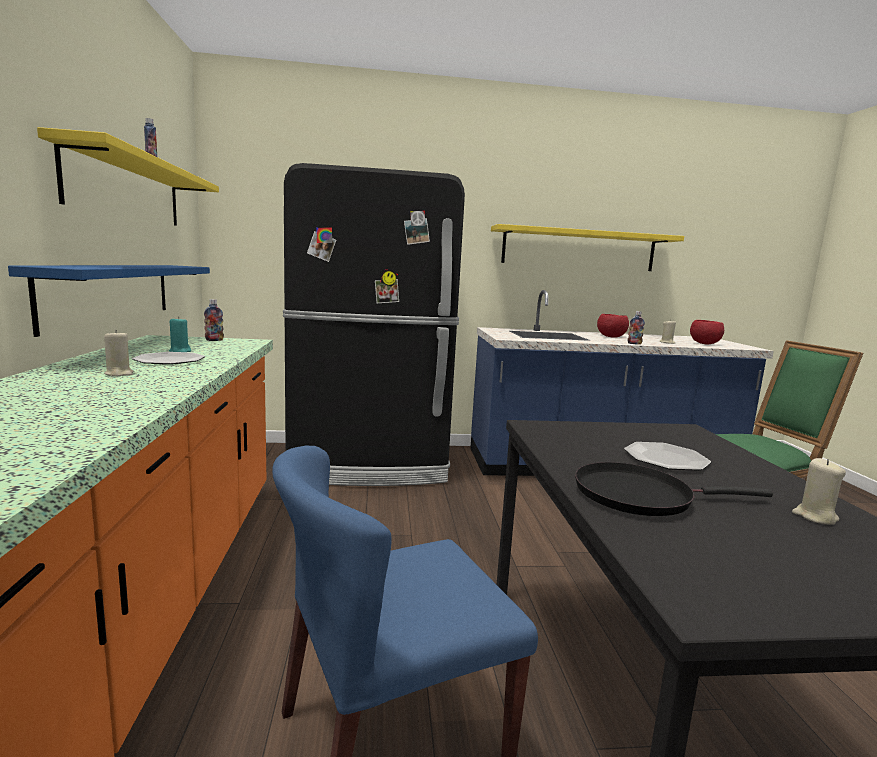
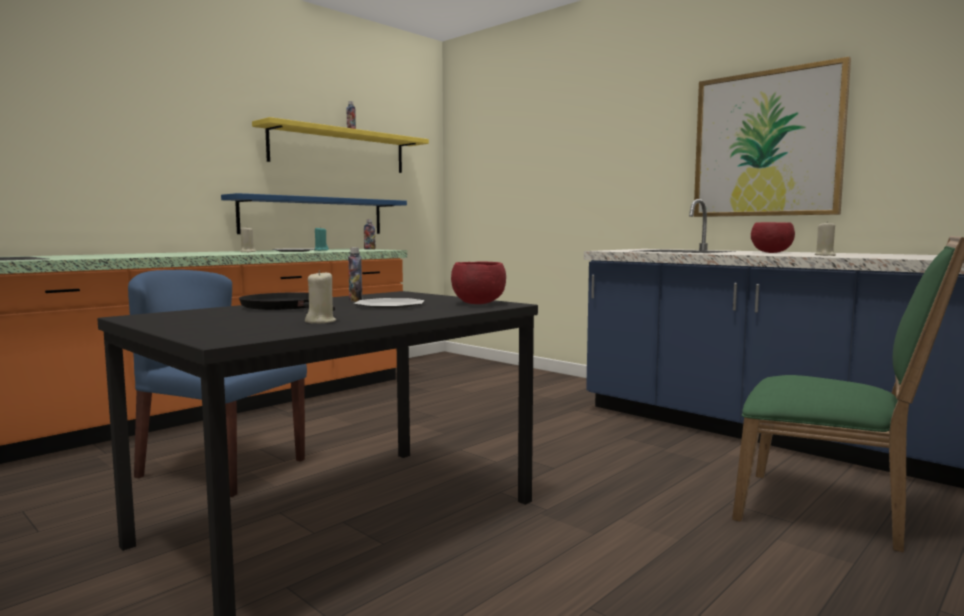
camera: 50 degrees right, 5 degrees down
black fridge [283,163,465,486] -> none
yellow shelf [491,224,684,271] -> picture [694,57,851,217]
bottle [628,311,645,345] -> bottle moved to [348,248,363,302]
red bowl [690,320,724,344] -> red bowl moved to [451,262,506,304]

